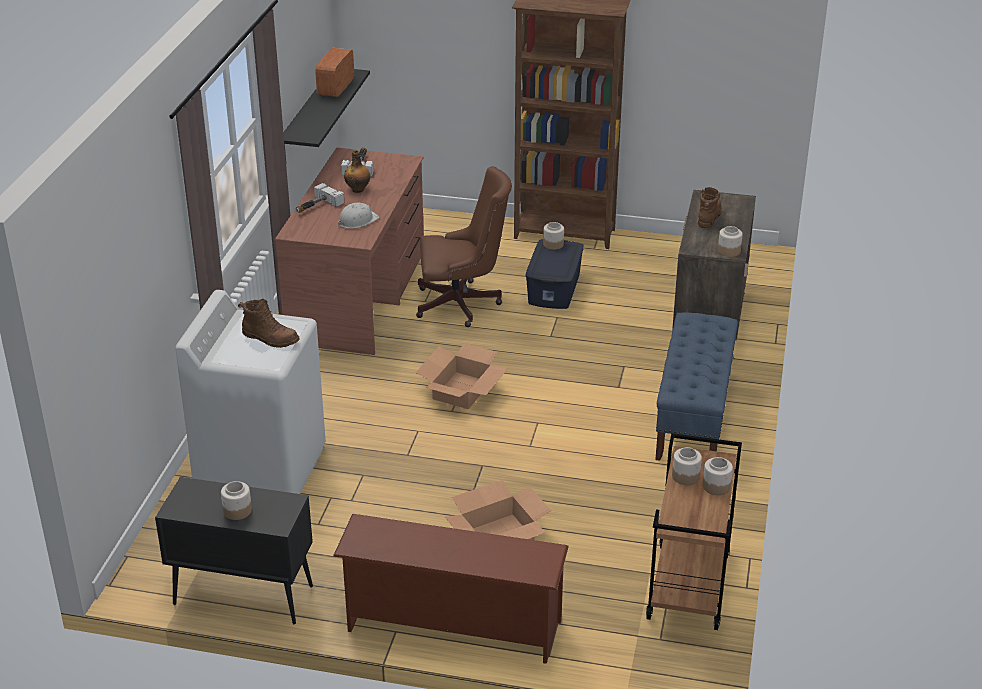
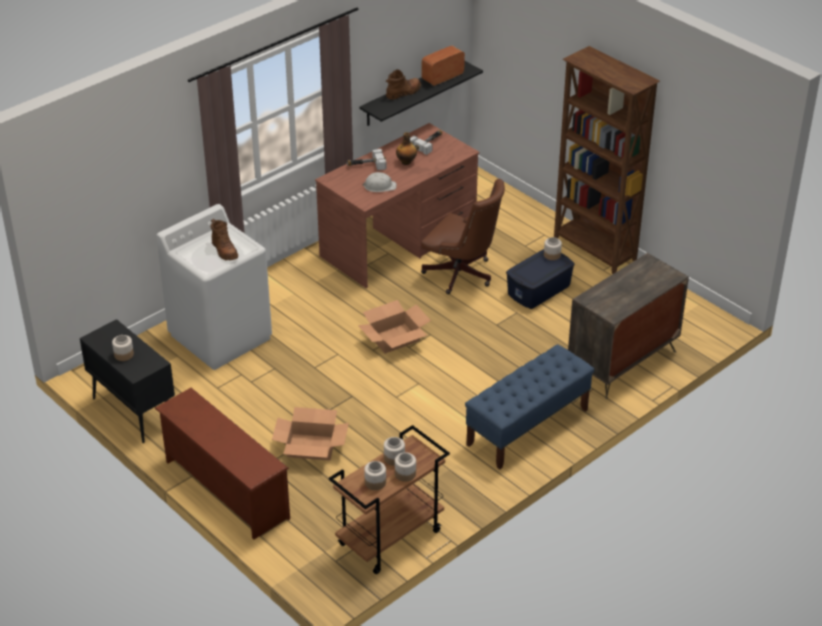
camera: 35 degrees right, 5 degrees up
brown boot [698,187,722,228] -> brown boot moved to [386,69,421,99]
jar [718,226,743,257] -> jar moved to [364,461,386,490]

